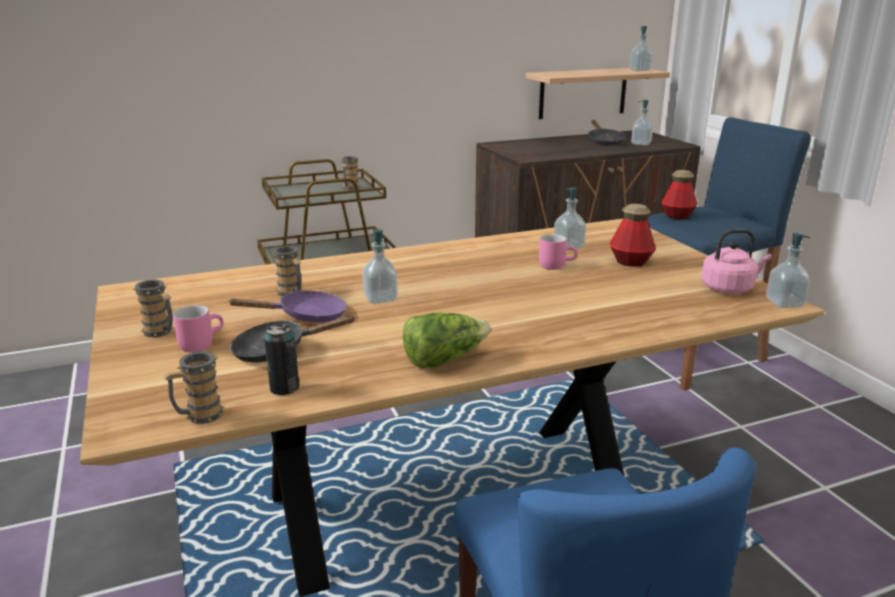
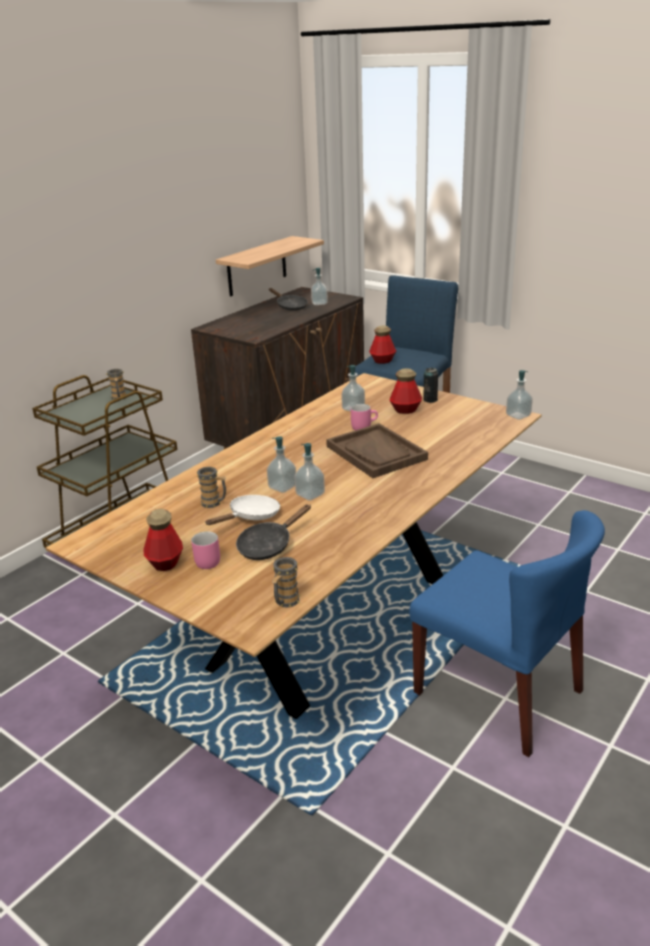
camera: 30 degrees left, 5 degrees up
mug [132,280,173,337] -> bottle [143,509,183,571]
purple frying pan [228,290,347,322] -> white frying pan [205,495,280,525]
can [264,324,299,395] -> can moved to [423,368,438,403]
lettuce [403,312,491,368] -> none
soap dispenser [630,26,652,71] -> soap dispenser moved to [294,443,325,501]
pink kettle [701,229,772,294] -> none
none -> brown tray [326,423,428,478]

